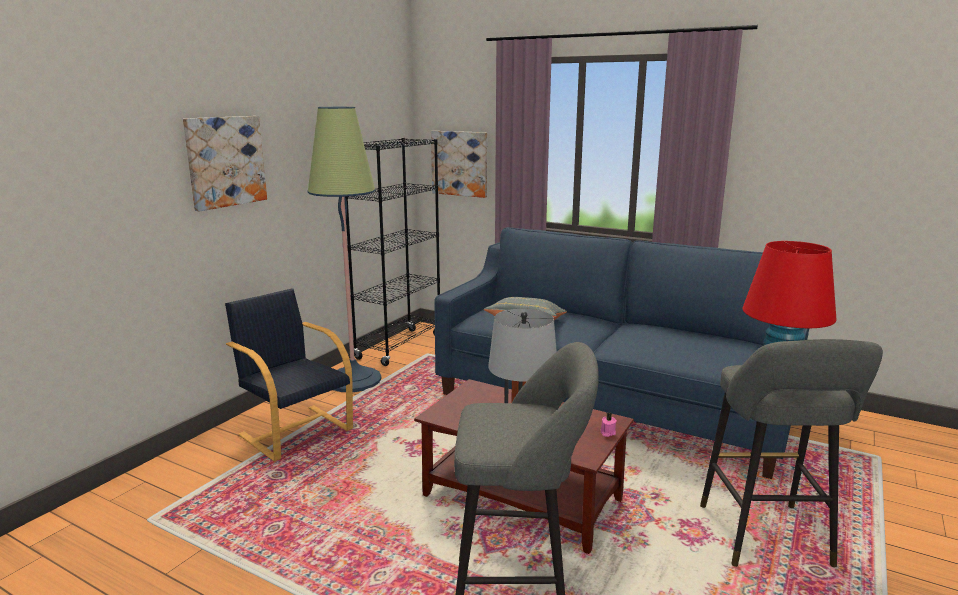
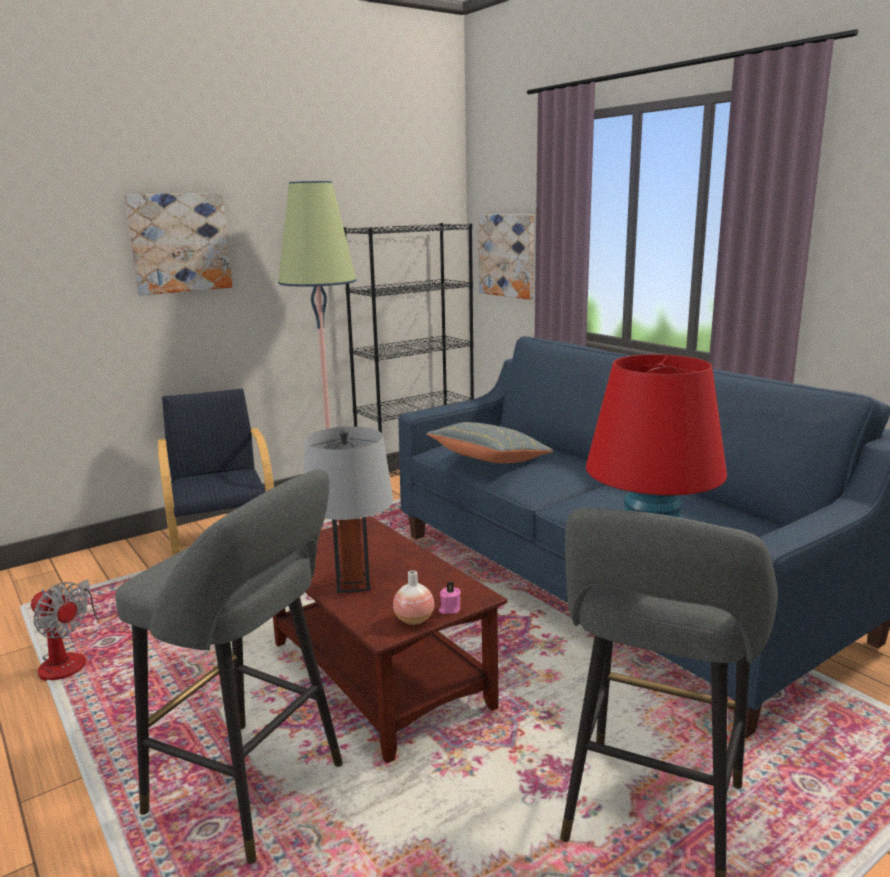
camera: 25 degrees right, 0 degrees up
none -> fan [31,579,100,681]
none -> vase [393,570,434,625]

